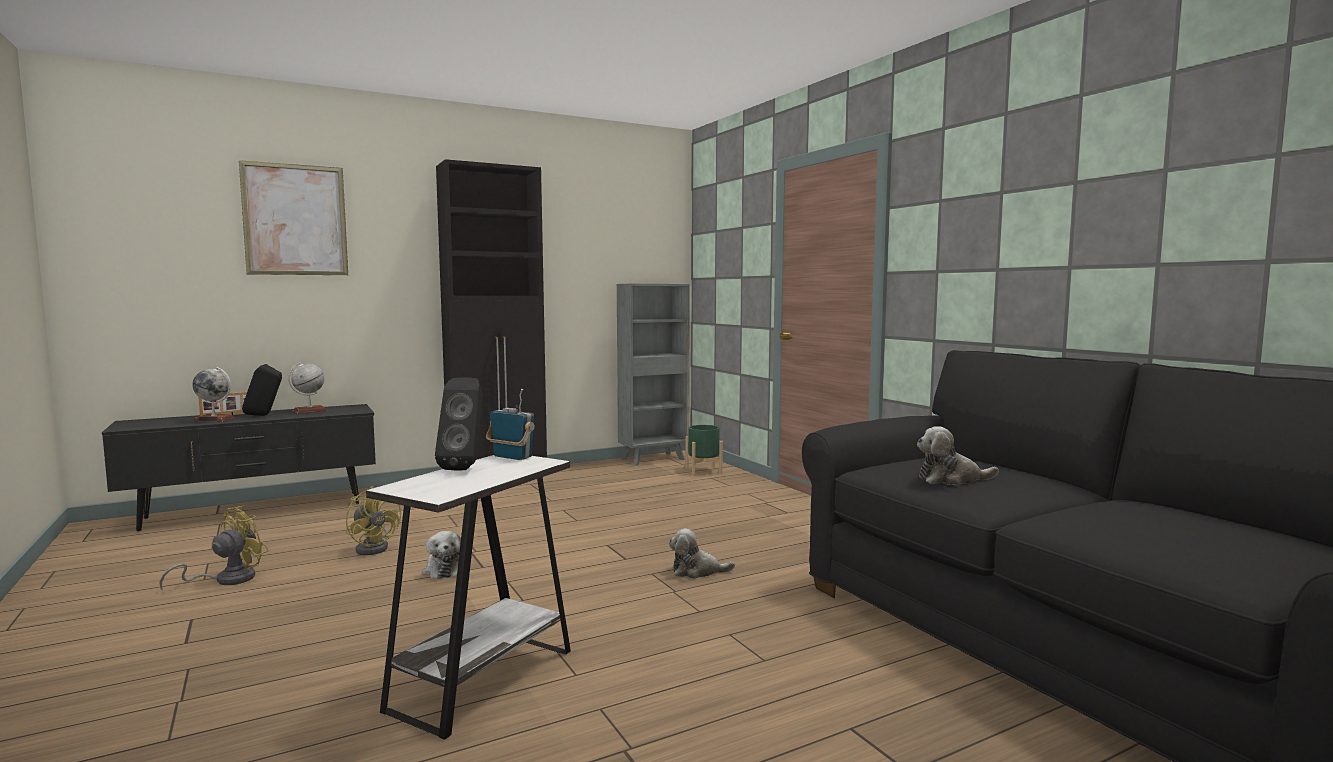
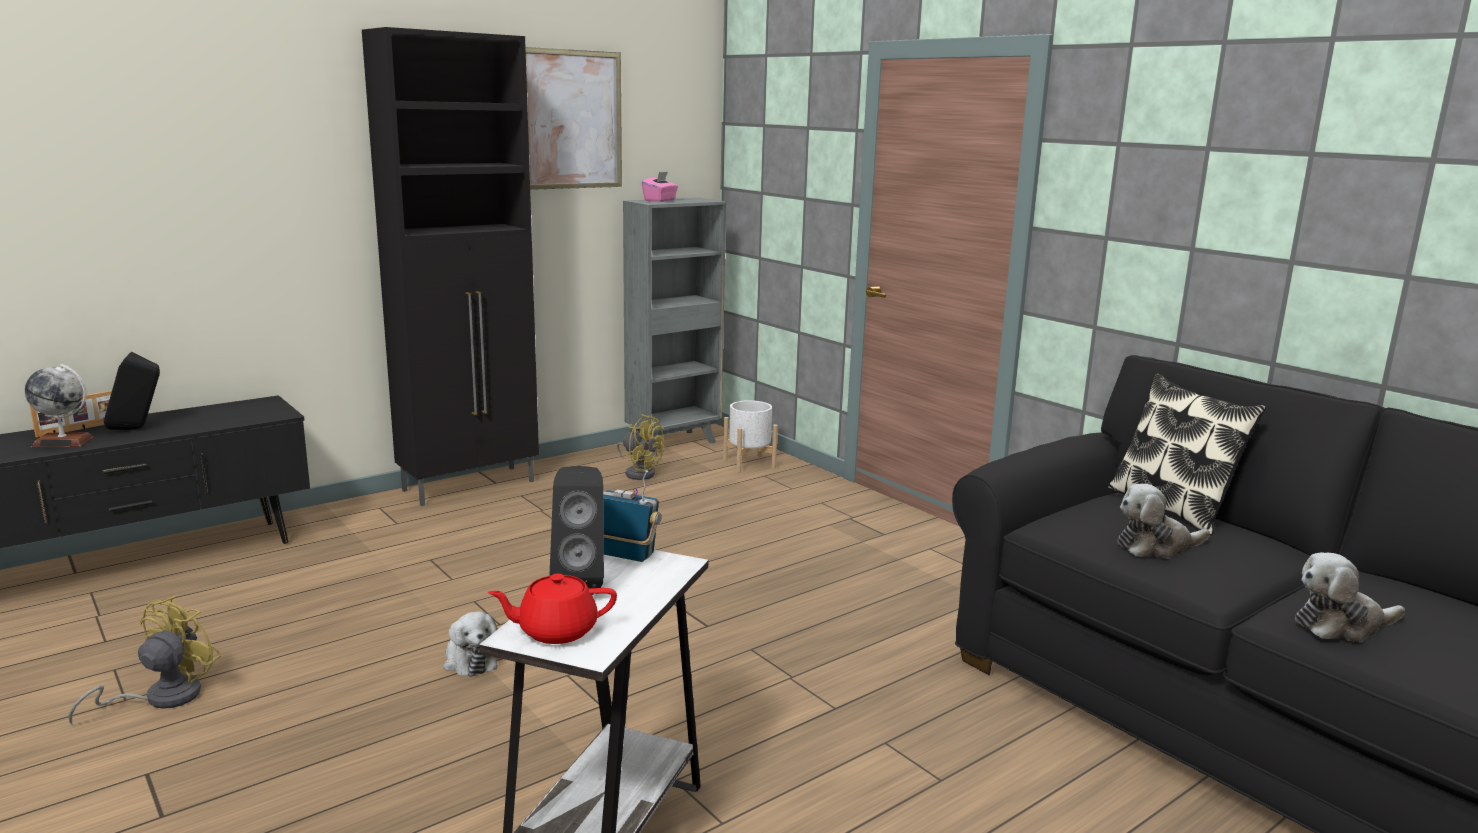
camera: 10 degrees left, 10 degrees up
picture [239,160,348,275] -> picture moved to [525,47,622,190]
globe [288,362,327,414] -> none
yellow fan [346,486,401,555] -> yellow fan moved to [617,414,664,480]
plush toy [669,529,735,579] -> plush toy moved to [1295,552,1405,642]
green planter [685,425,723,476] -> white planter [723,400,778,472]
none -> red teapot [488,573,617,644]
none -> pink tissue box [642,172,678,202]
none -> pillow [1108,373,1266,535]

